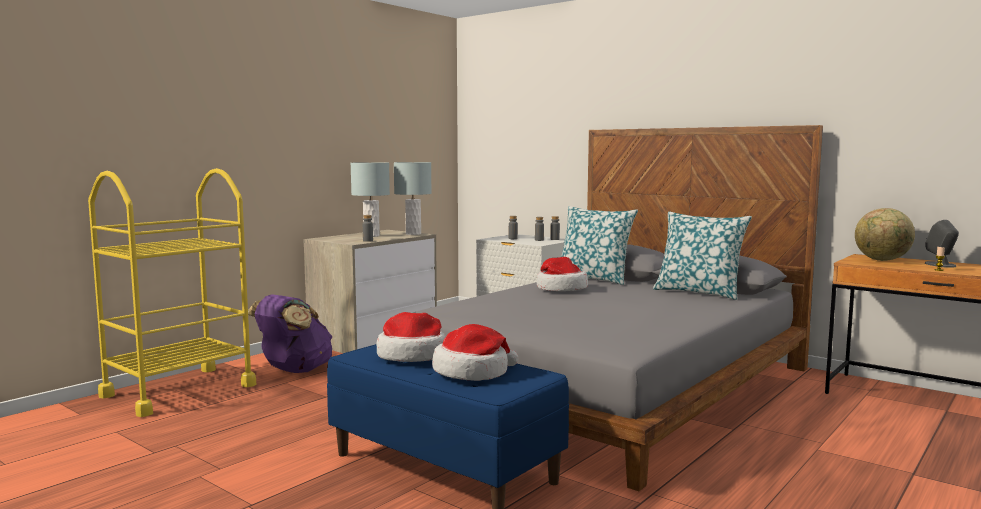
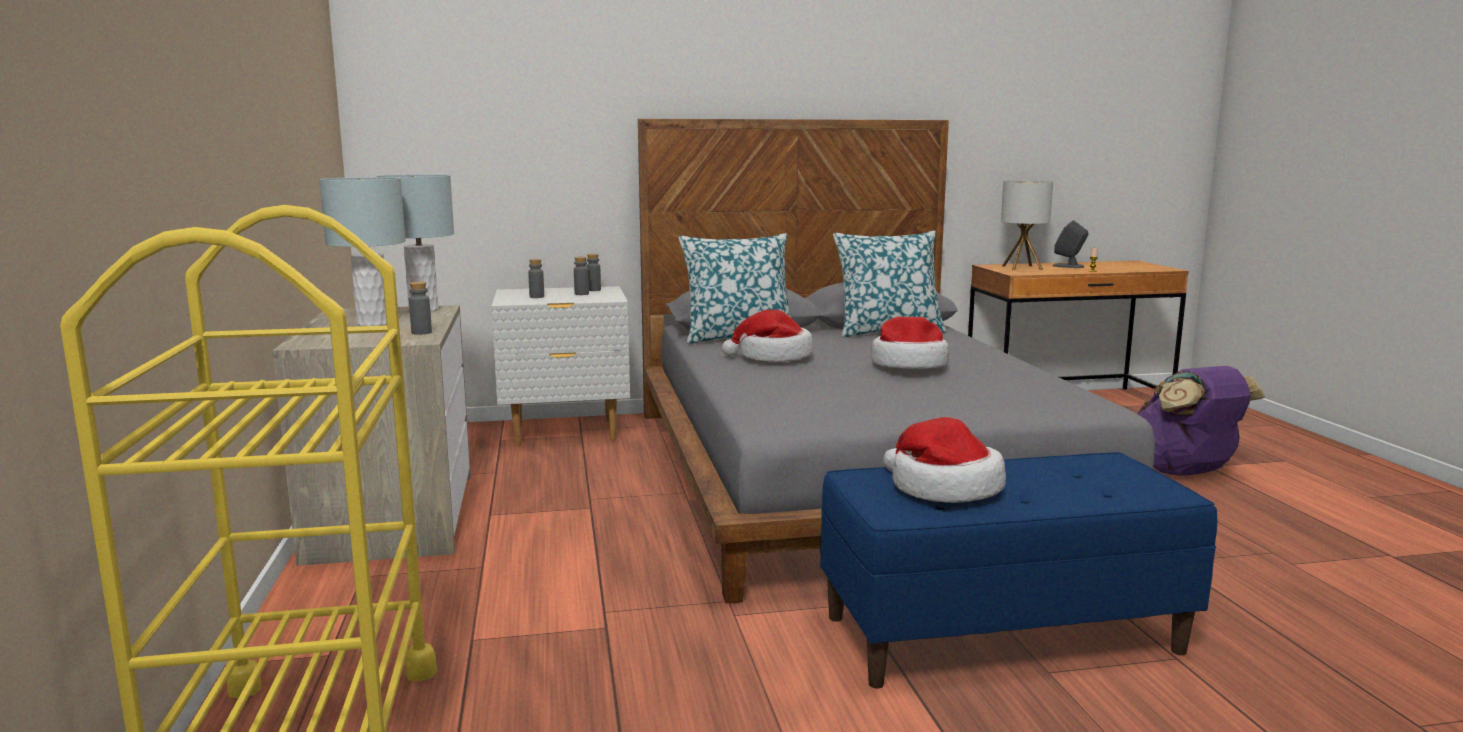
camera: 50 degrees left, 5 degrees up
purple backpack [248,294,332,373] -> purple backpack moved to [1138,366,1265,476]
hat [432,324,518,381] -> hat moved to [871,316,949,369]
globe [855,208,915,261] -> table lamp [1001,181,1053,270]

